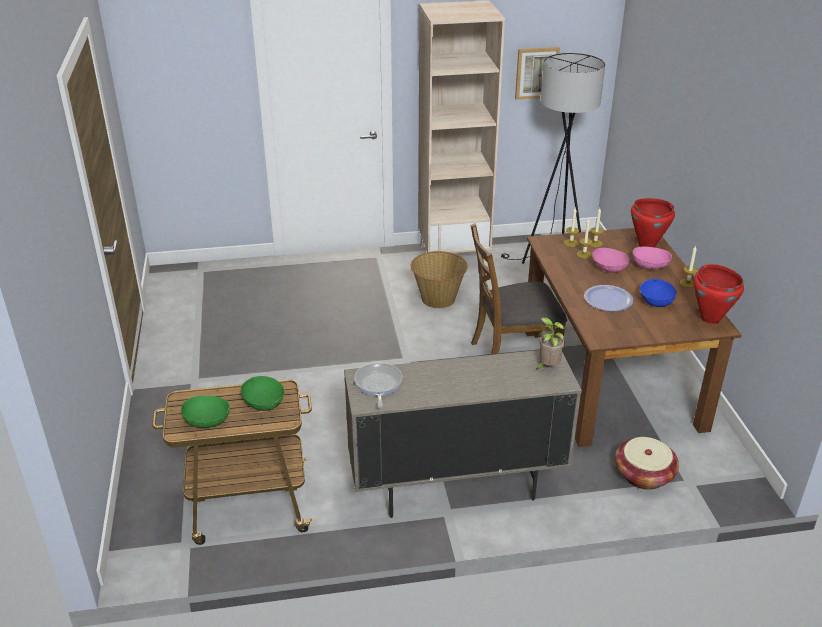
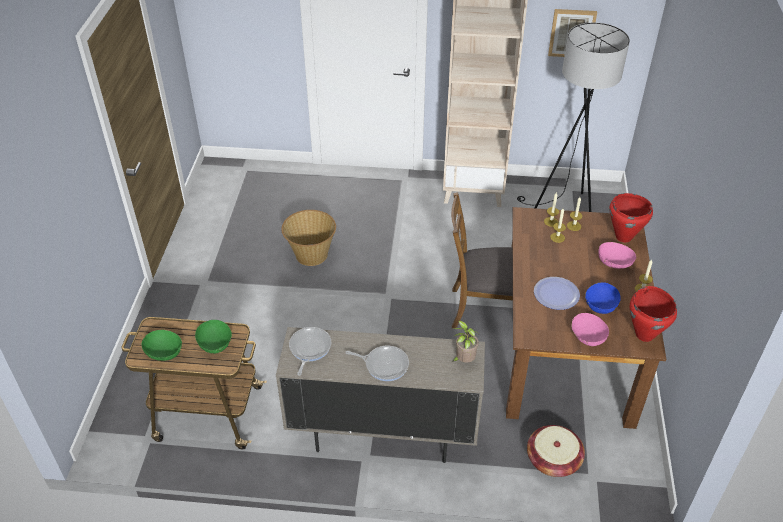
camera: 15 degrees right, 10 degrees up
basket [411,251,468,308] -> basket moved to [281,210,336,266]
pink bowl [592,248,629,273] -> pink bowl moved to [571,313,609,346]
none -> frying pan [345,346,409,381]

